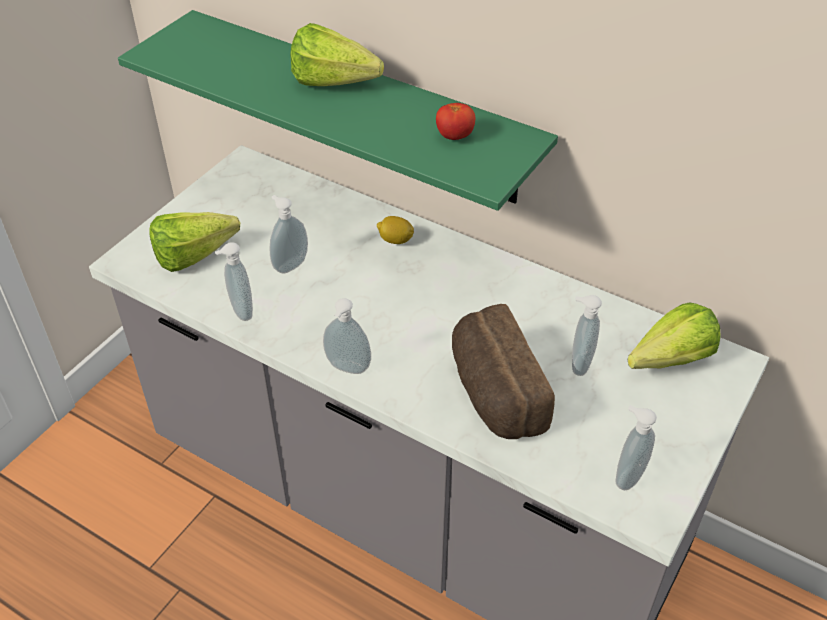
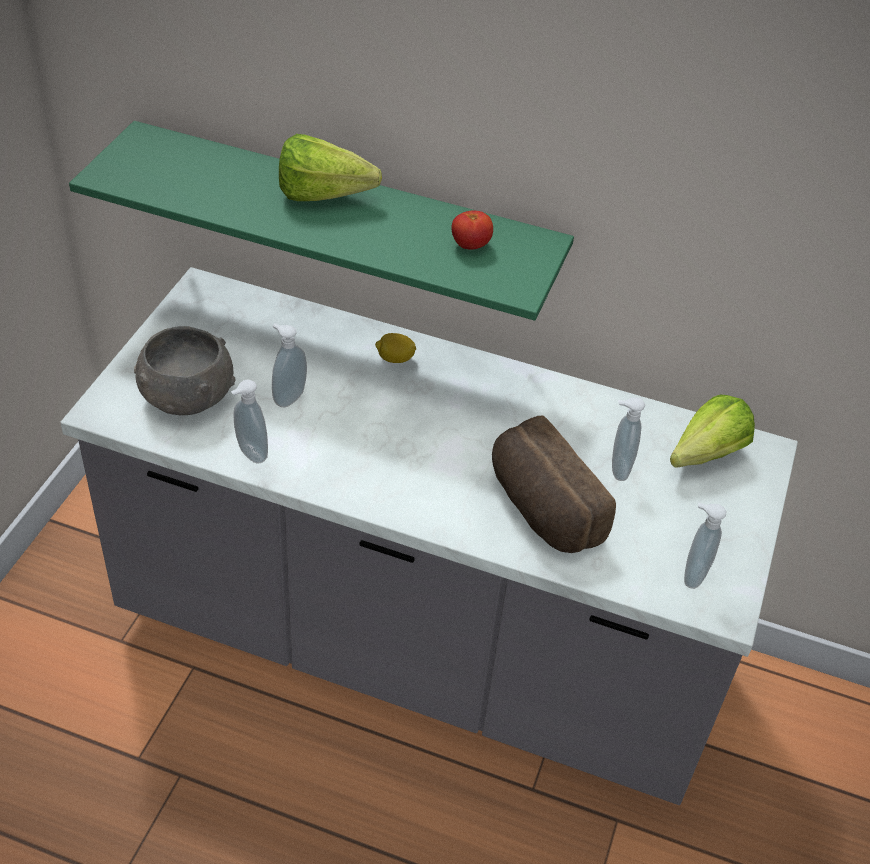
camera: 15 degrees left, 0 degrees up
lettuce [149,212,240,272] -> grey bowl [134,326,235,415]
soap dispenser [323,298,371,374] -> none

